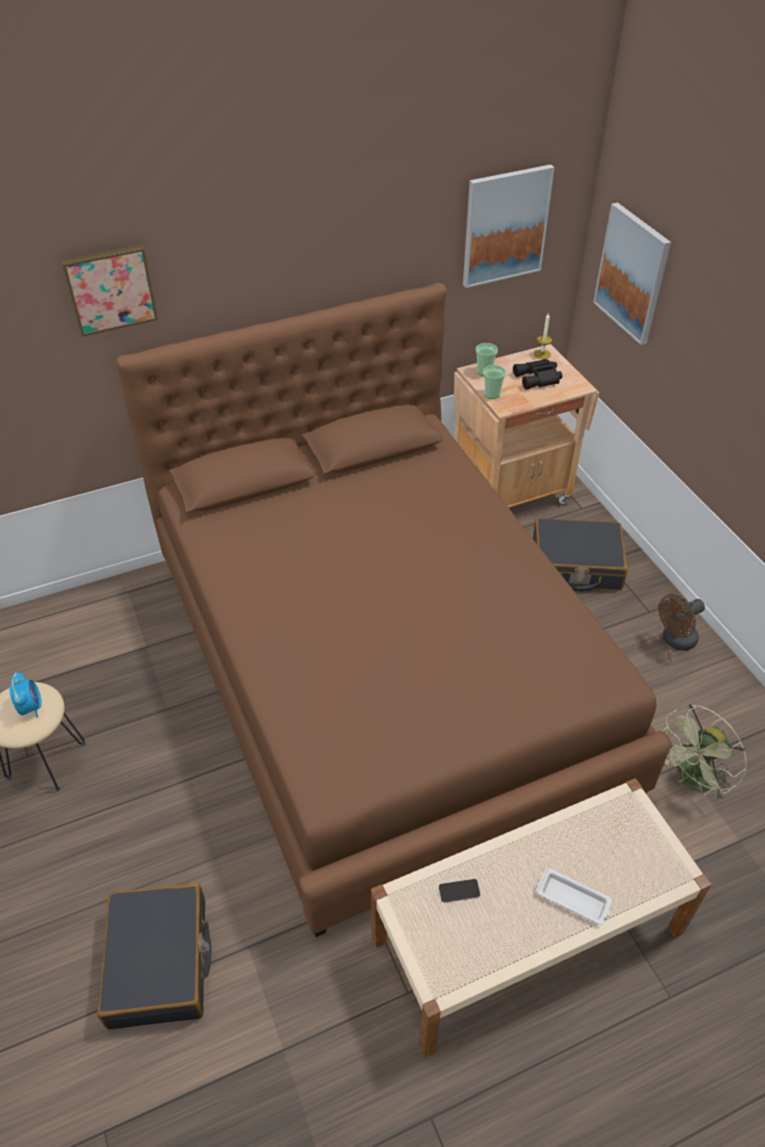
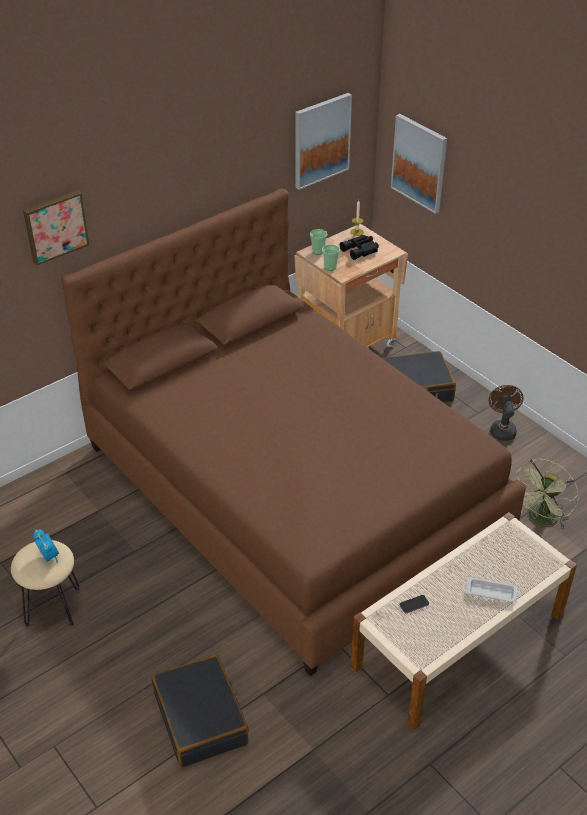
camera: 15 degrees left, 5 degrees down
brown fan [659,594,705,651] -> brown fan turned 135 degrees clockwise [489,385,524,441]

